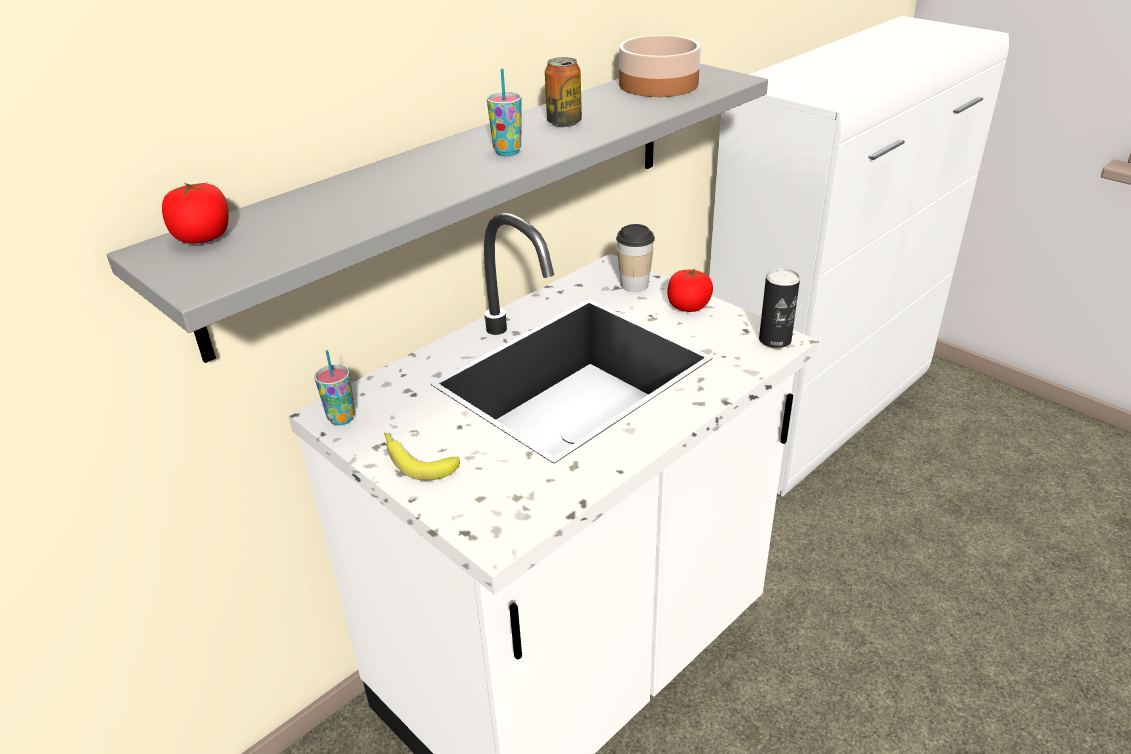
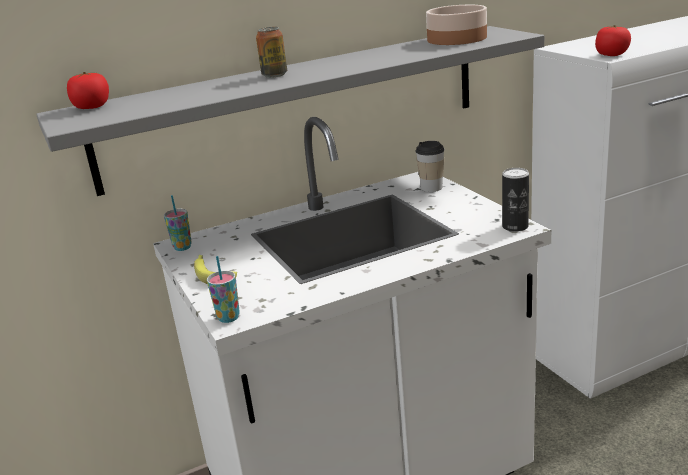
camera: 20 degrees right, 10 degrees down
cup [487,69,522,156] -> cup moved to [207,256,240,323]
can [545,57,582,127] -> can moved to [256,27,287,78]
tomato [667,268,713,312] -> tomato moved to [595,25,631,56]

